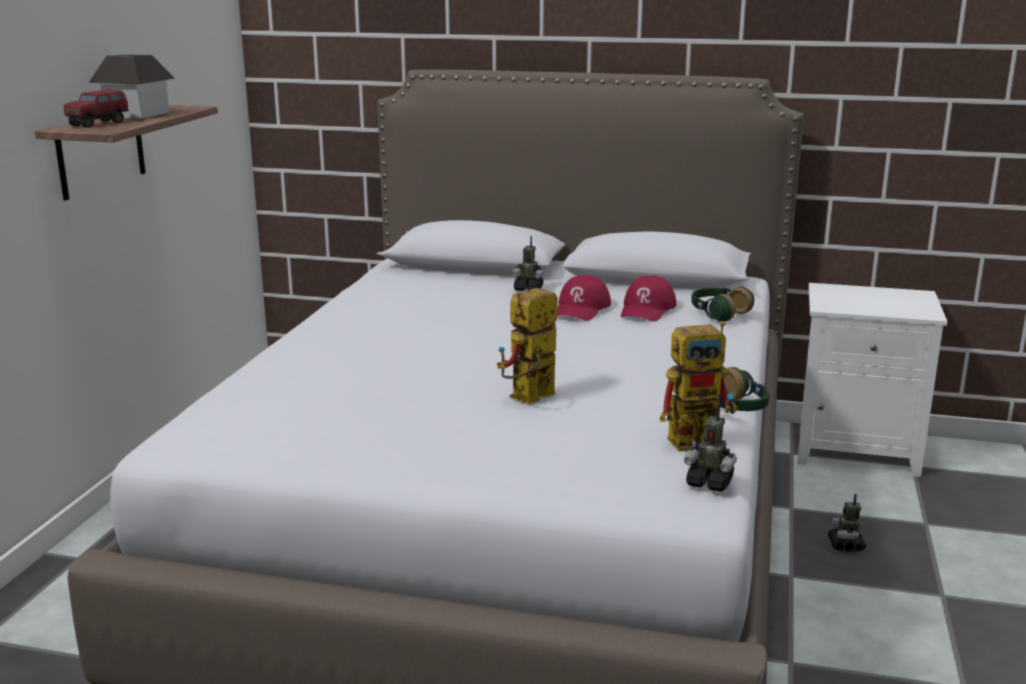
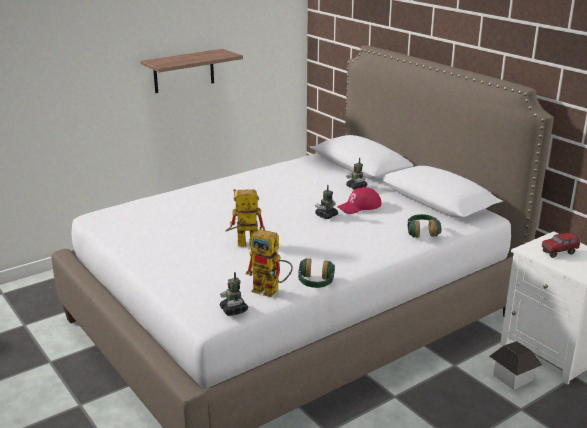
camera: 40 degrees right, 5 degrees up
toy truck [64,90,129,128] -> toy truck moved to [542,232,580,258]
toy house [89,54,175,119] -> toy house moved to [489,341,542,390]
red cap [621,275,676,321] -> none
toy robot [828,494,866,552] -> toy robot moved to [315,185,338,219]

